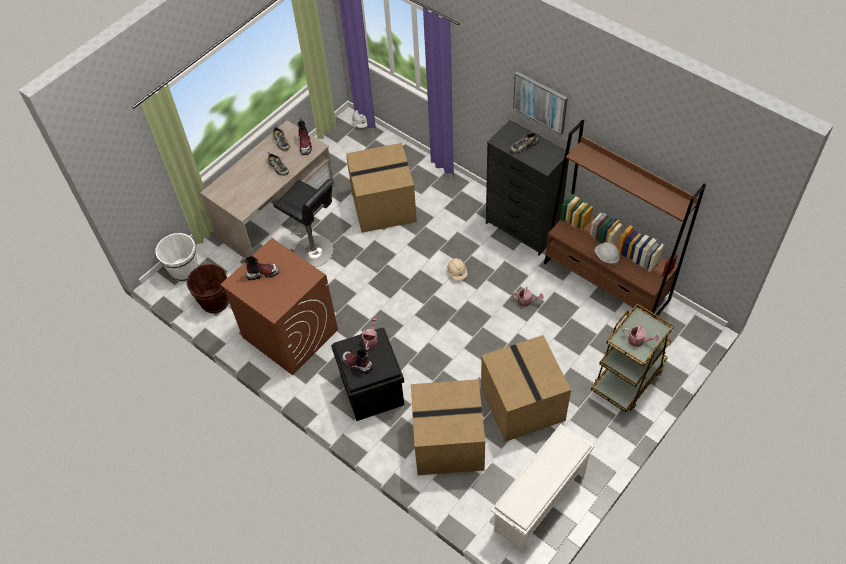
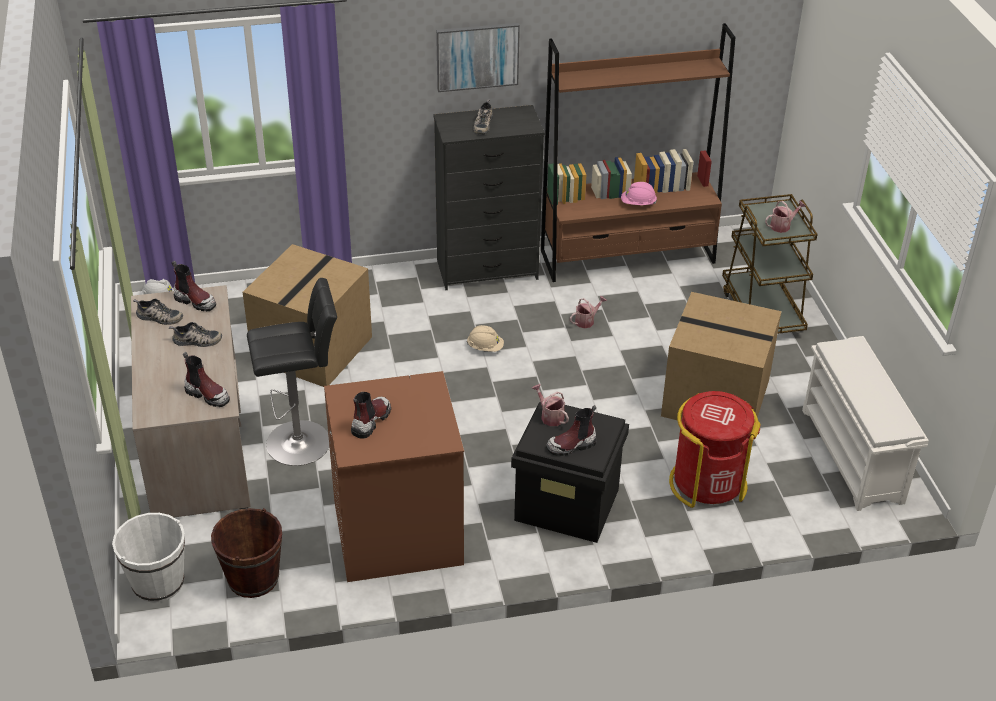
camera: 55 degrees left, 15 degrees down
cardboard box [411,379,485,475] -> red trash can [669,391,760,508]
white hard hat [594,242,620,264] -> pink hard hat [621,182,657,205]
none -> boot [183,352,230,407]

